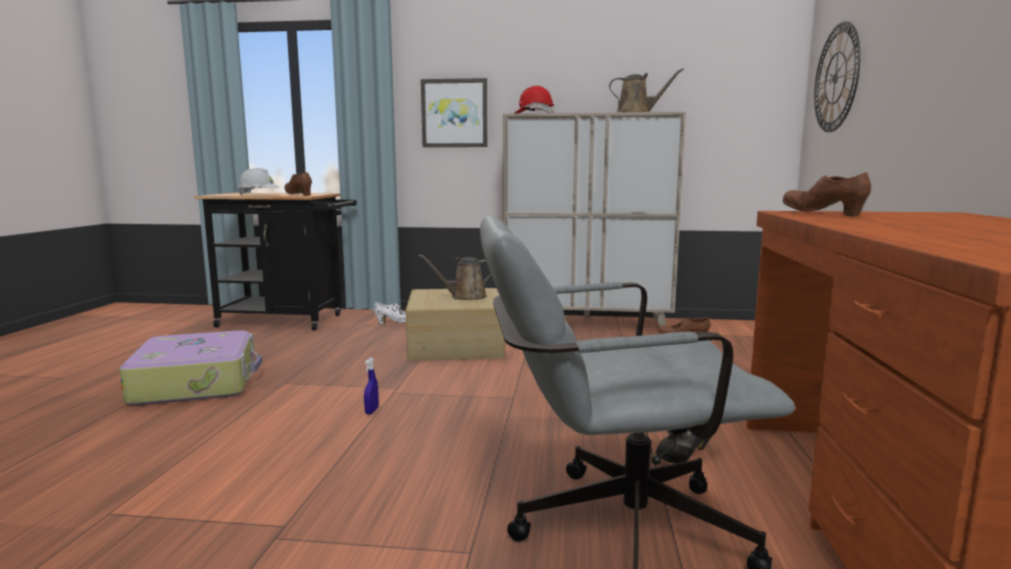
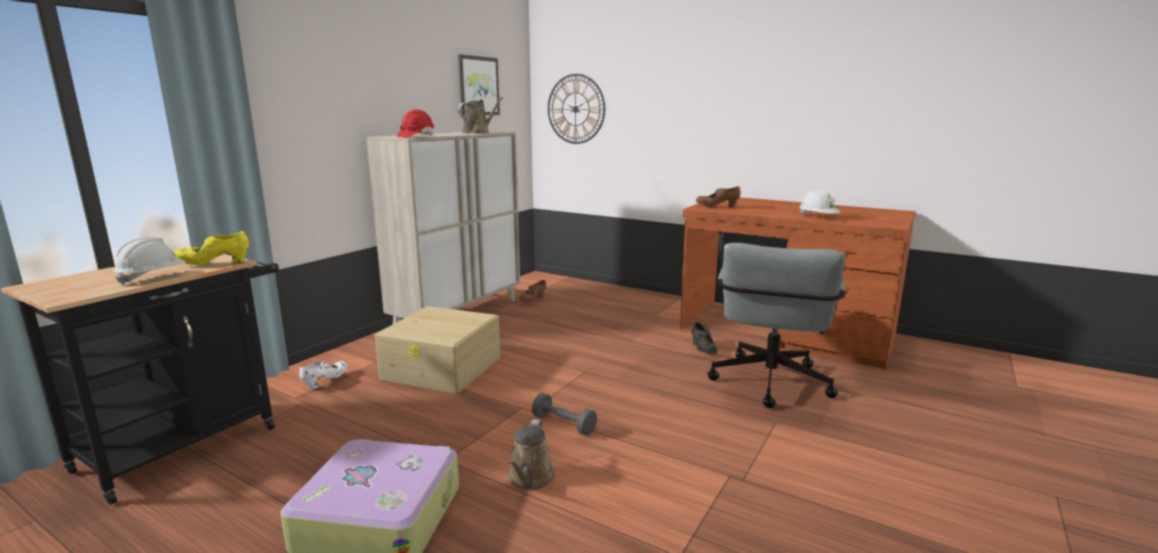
camera: 65 degrees left, 5 degrees up
brown shoe [284,172,312,196] -> yellow shoe [174,231,249,265]
blue spray bottle [364,358,379,415] -> grey dumbbell [532,393,597,436]
brown watering can [419,255,491,300] -> brown watering can moved to [508,419,555,491]
picture [421,78,488,147] -> picture moved to [458,54,500,116]
none -> white hard hat [799,190,840,215]

